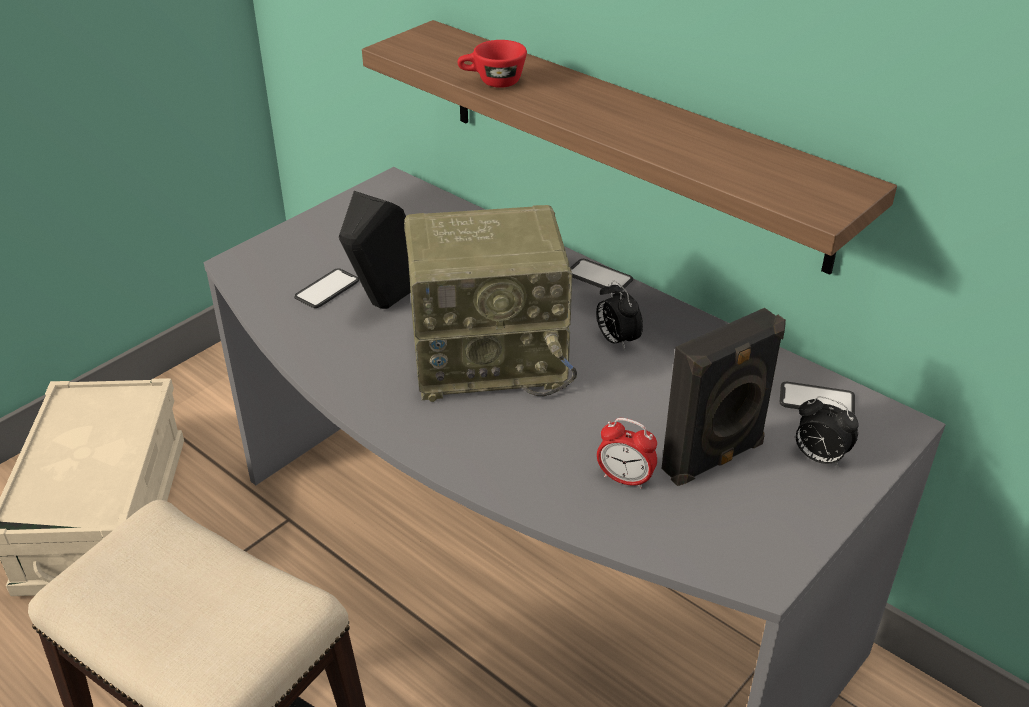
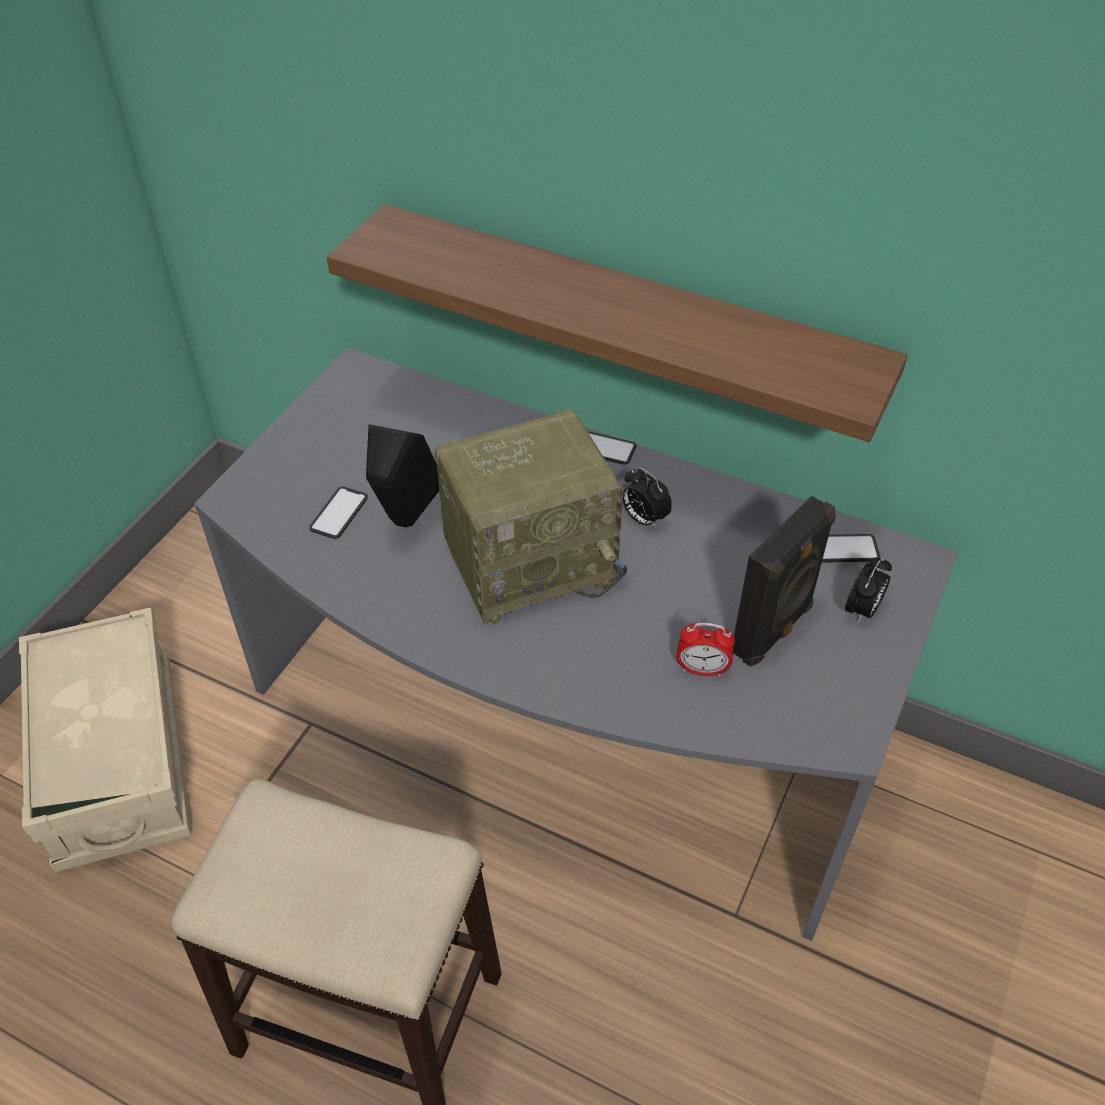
camera: 15 degrees left, 10 degrees up
red cup [458,40,527,88] -> none
alarm clock [796,396,859,467] -> alarm clock turned 75 degrees counterclockwise [845,557,892,623]

